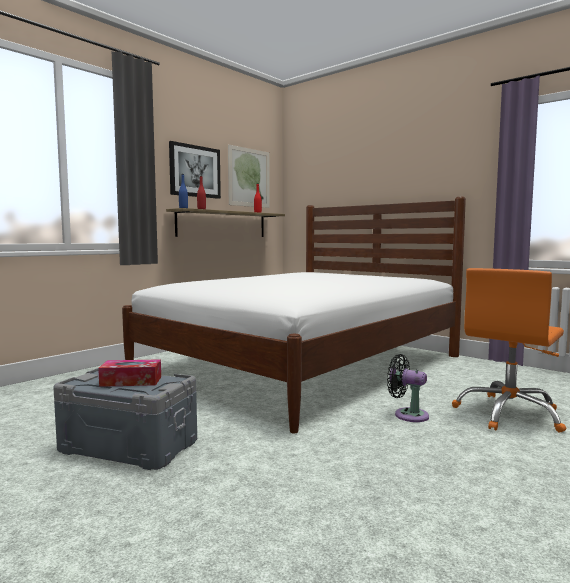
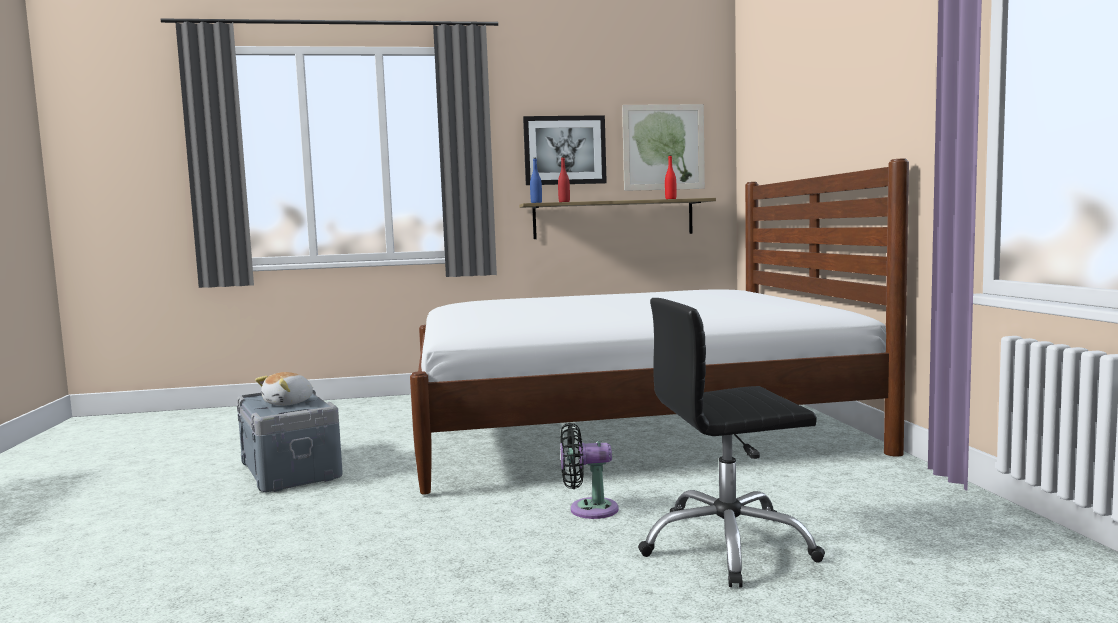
camera: 40 degrees right, 0 degrees up
tissue box [98,359,161,387] -> plush toy [255,372,313,406]
black fan [387,354,429,422] -> black fan turned 75 degrees counterclockwise [560,423,619,519]
orange office chair [452,268,566,433] -> black office chair [638,298,825,588]

